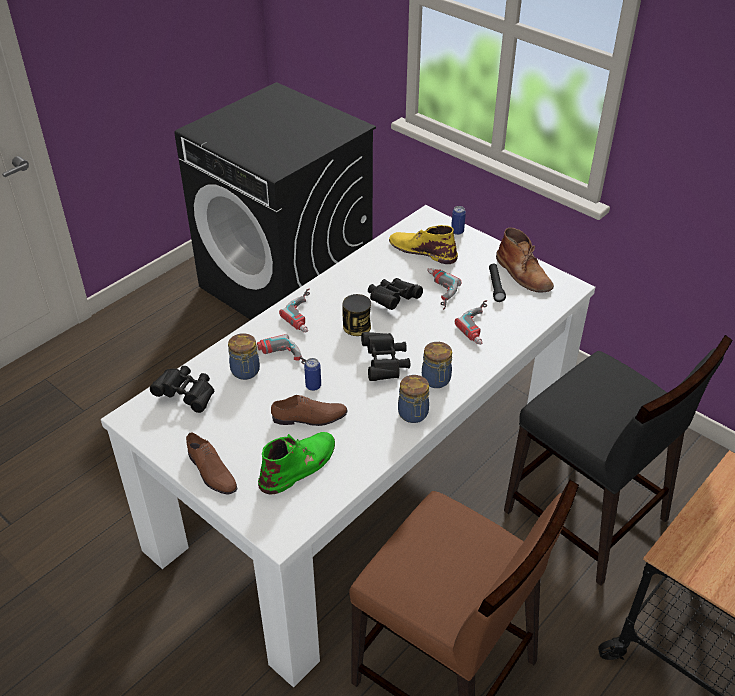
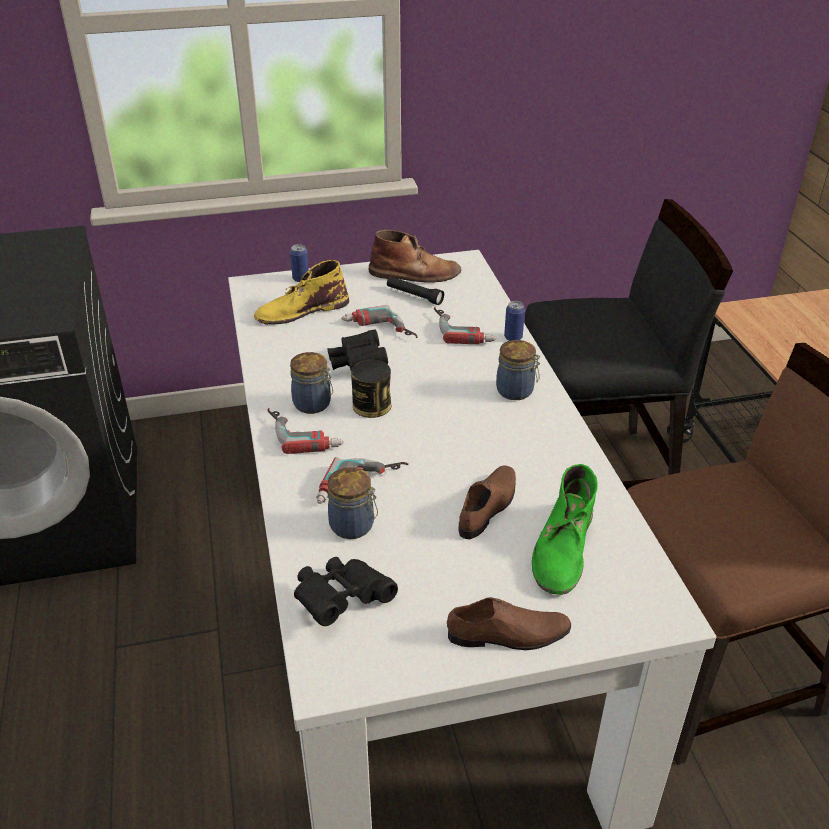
camera: 55 degrees left, 5 degrees down
green boot [258,432,335,494] -> green boot turned 150 degrees counterclockwise [532,464,598,595]
can [304,358,321,391] -> can moved to [504,301,525,341]
black binoculars [361,332,410,381] -> none
jar [398,375,429,423] -> jar moved to [290,352,333,414]

